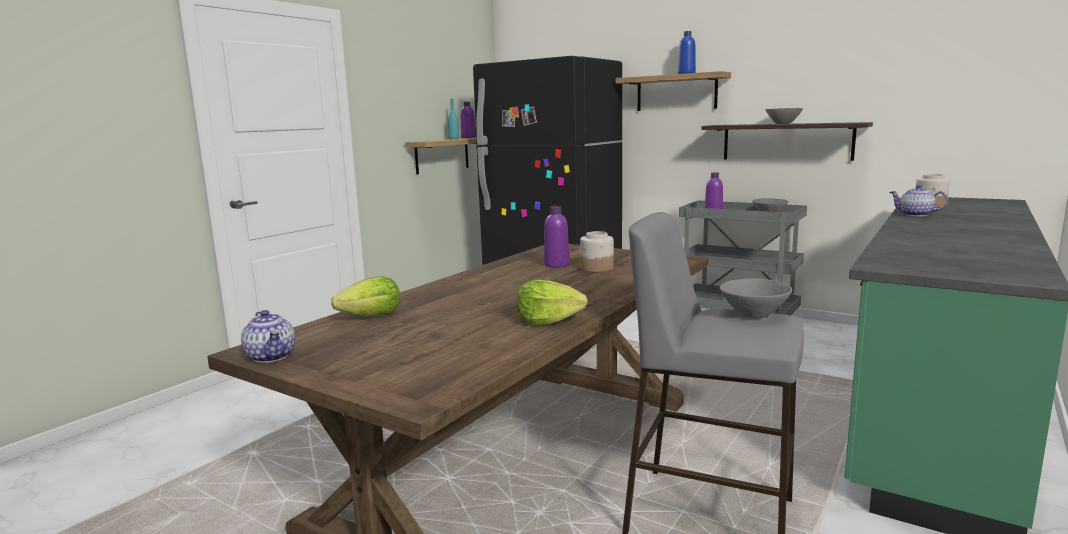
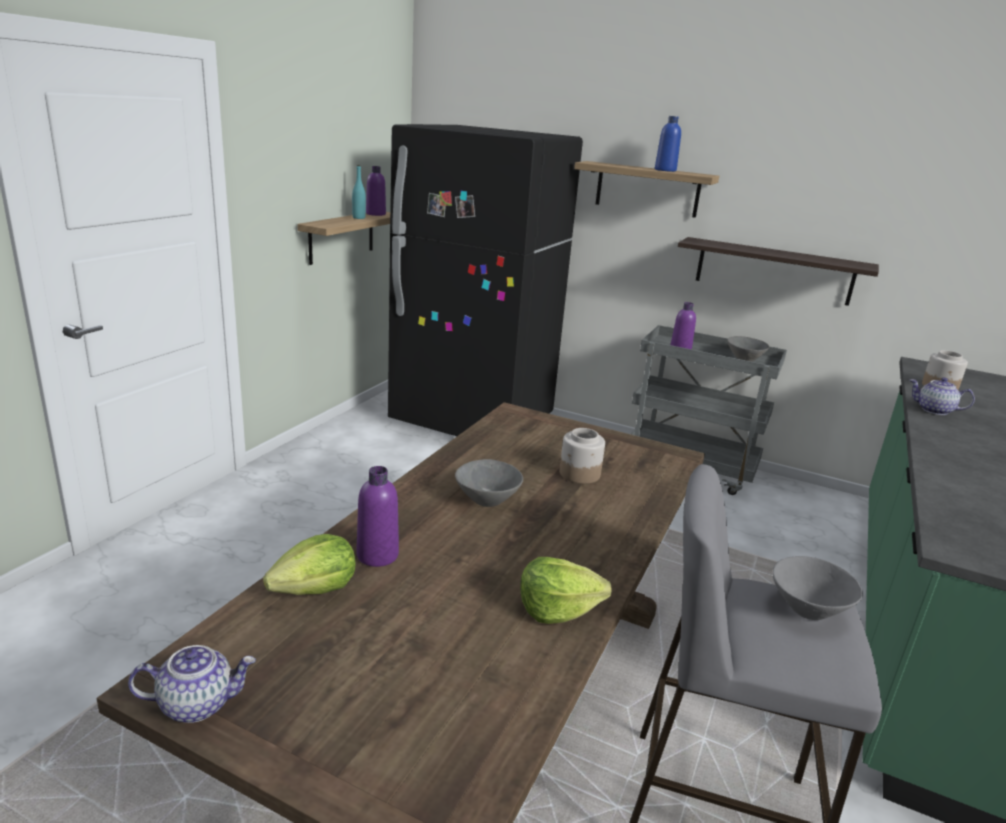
camera: 10 degrees left, 10 degrees up
teapot [241,310,295,363] -> teapot turned 60 degrees counterclockwise [128,645,256,723]
purple bottle [544,206,570,268] -> purple bottle moved to [357,466,399,567]
grey bowl [765,108,803,124] -> grey bowl moved to [455,459,523,507]

